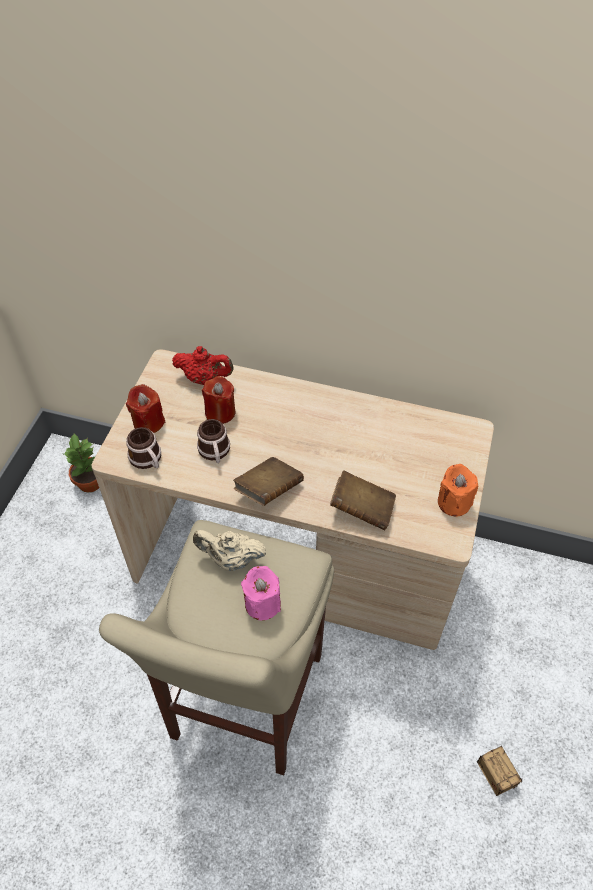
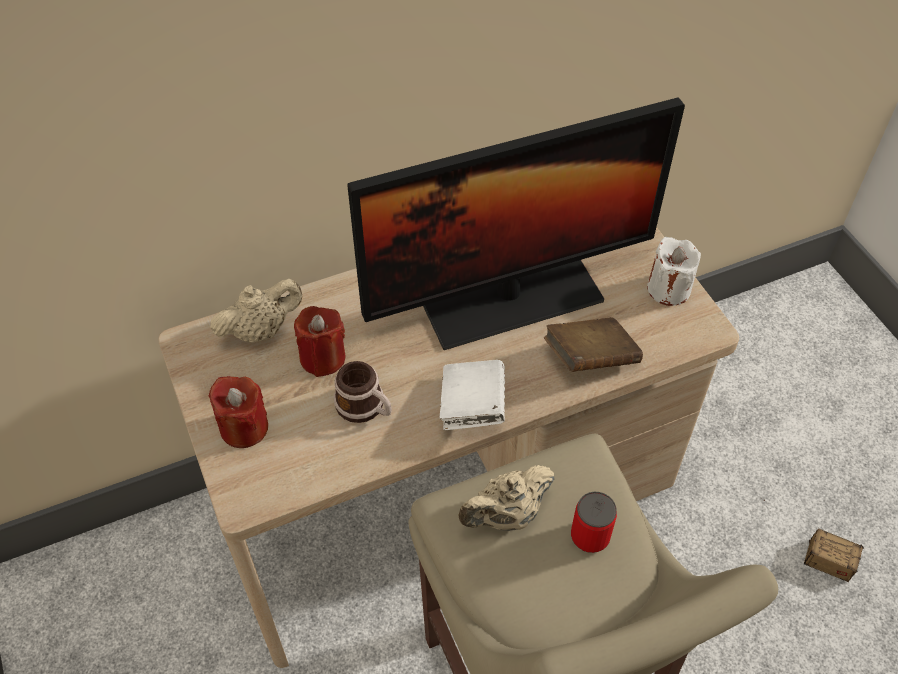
camera: 40 degrees left, 0 degrees up
potted plant [64,434,99,493] -> none
mug [126,427,161,469] -> none
red teapot [172,346,234,385] -> beige teapot [210,279,302,343]
brown book [233,457,304,506] -> white book [440,360,505,430]
pink candle [241,566,281,620] -> can [571,492,617,553]
orange candle [438,464,478,517] -> white candle [647,237,701,306]
none -> monitor [347,97,685,350]

